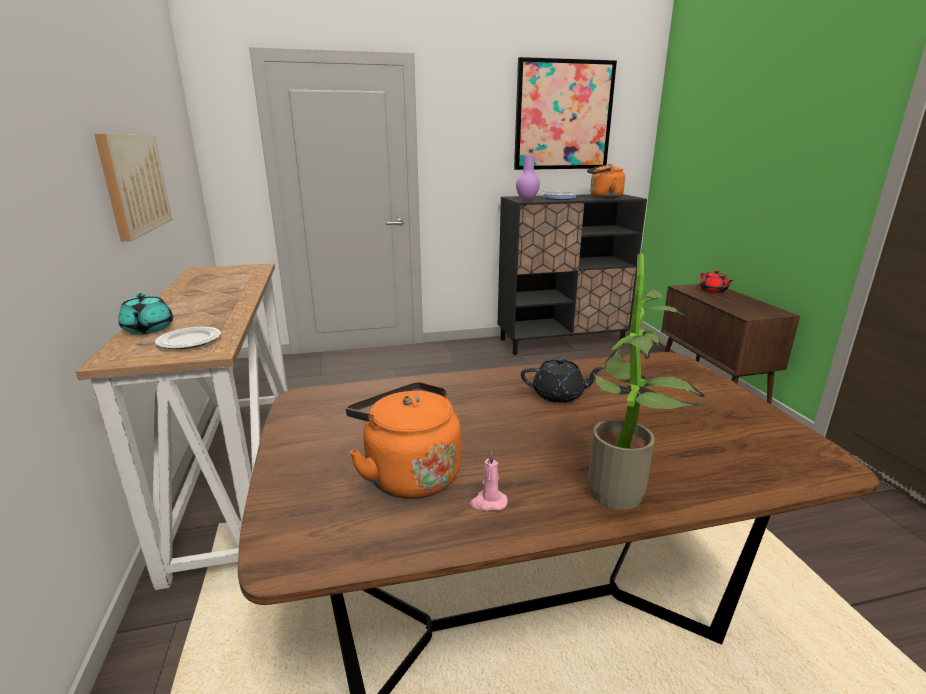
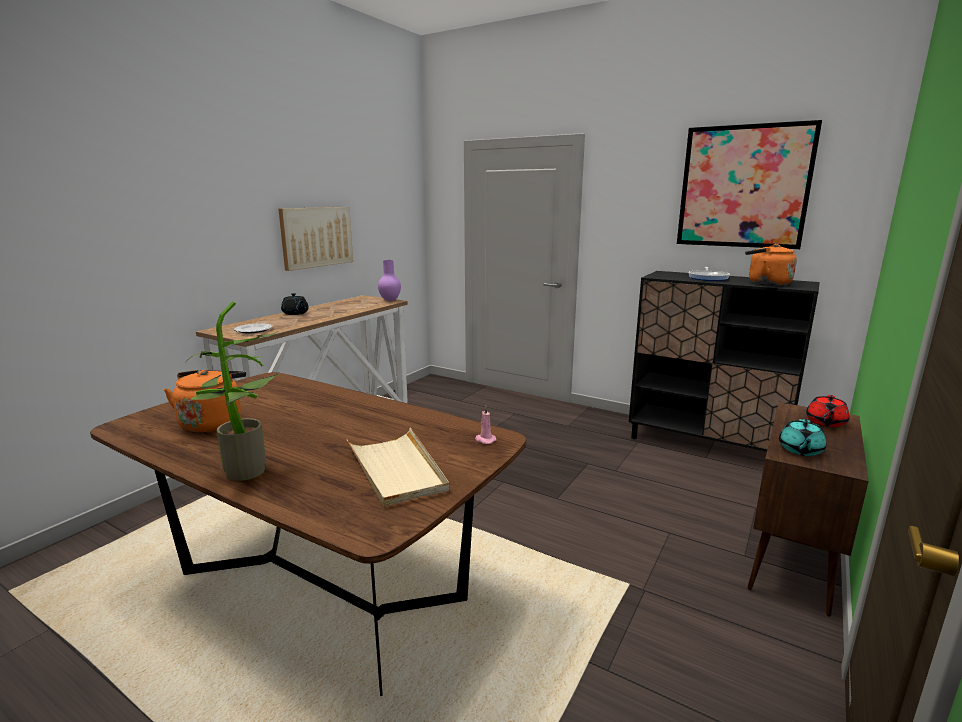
camera: 45 degrees right, 5 degrees down
turquoise teapot [118,293,173,334] -> turquoise teapot moved to [779,419,826,456]
pink candle [470,451,508,511] -> pink candle moved to [475,406,497,444]
purple vase [516,156,540,201] -> purple vase moved to [378,260,401,301]
black teapot [521,358,604,403] -> black teapot moved to [281,293,309,315]
none -> beige tray [347,428,449,507]

